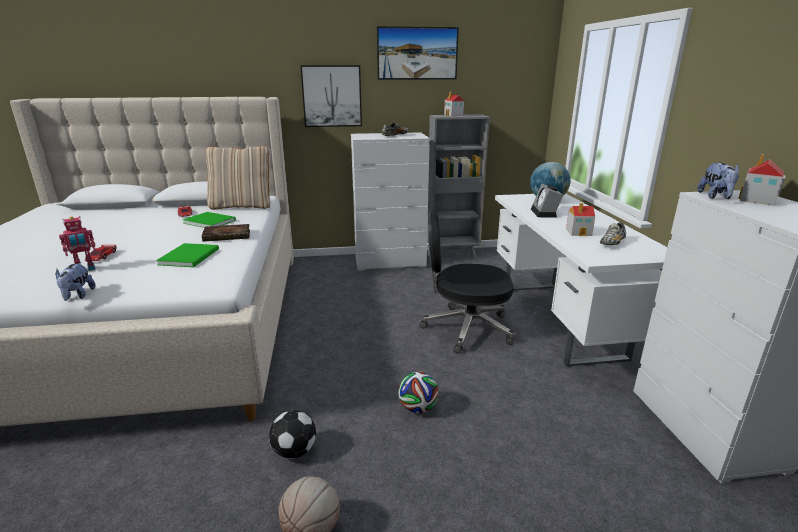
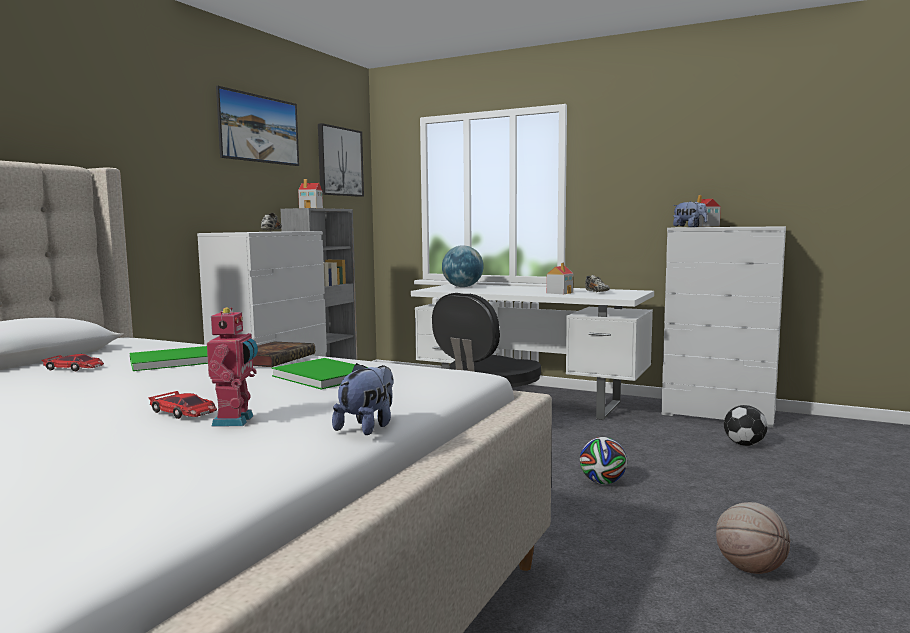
camera: 55 degrees left, 15 degrees down
plush toy [56,262,95,301] -> plush toy turned 90 degrees counterclockwise [332,363,393,435]
beige pillow [206,146,270,210] -> none
football [269,410,316,459] -> football moved to [724,405,768,446]
picture [300,65,362,127] -> picture moved to [318,123,364,197]
alarm clock [531,184,563,217] -> none

